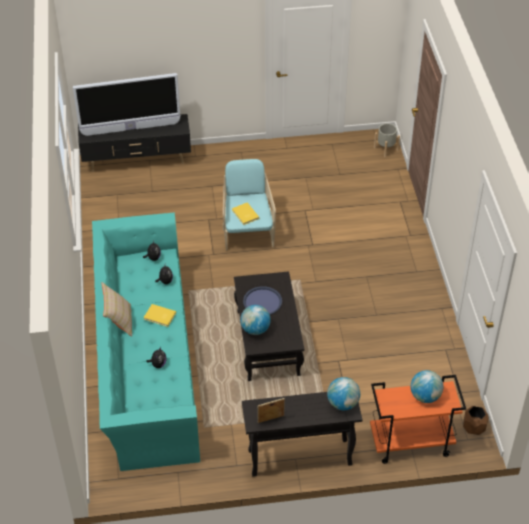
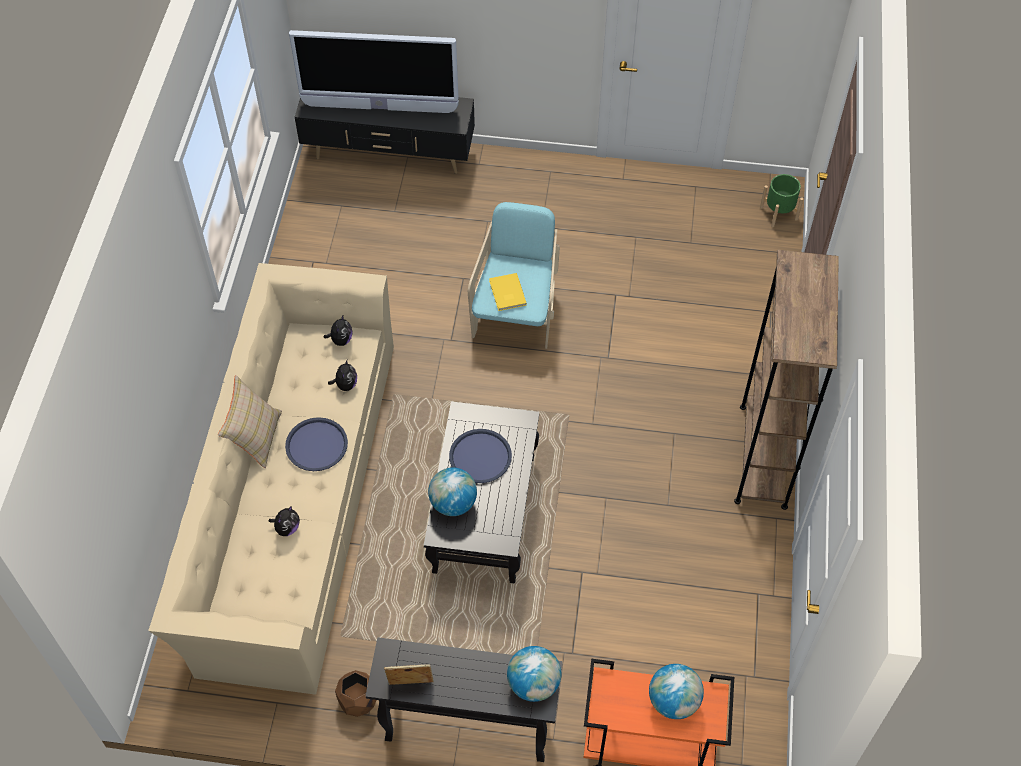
camera: 15 degrees right, 10 degrees up
turquoise sofa [92,212,200,471] -> beige sofa [148,263,394,695]
yellow book [144,304,176,327] -> blue tray [285,417,348,471]
grey planter [374,123,400,157] -> green planter [760,174,803,227]
brown planter [463,406,489,435] -> brown planter moved to [335,670,376,717]
none -> brown bookcase [734,250,839,510]

